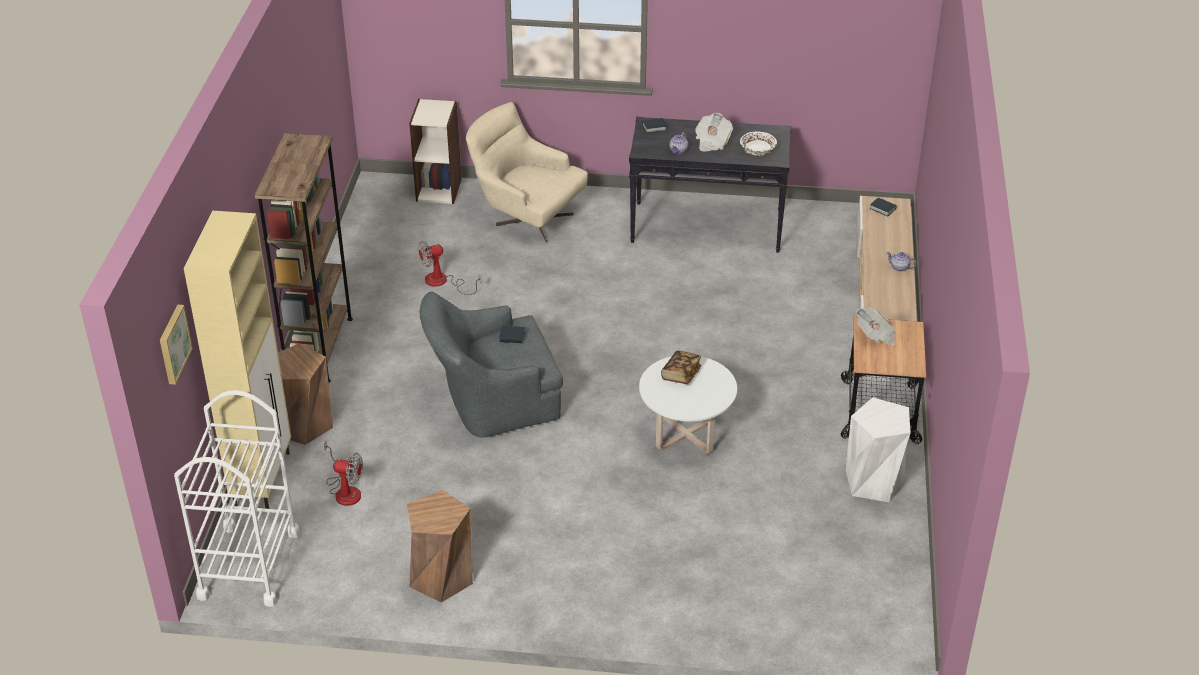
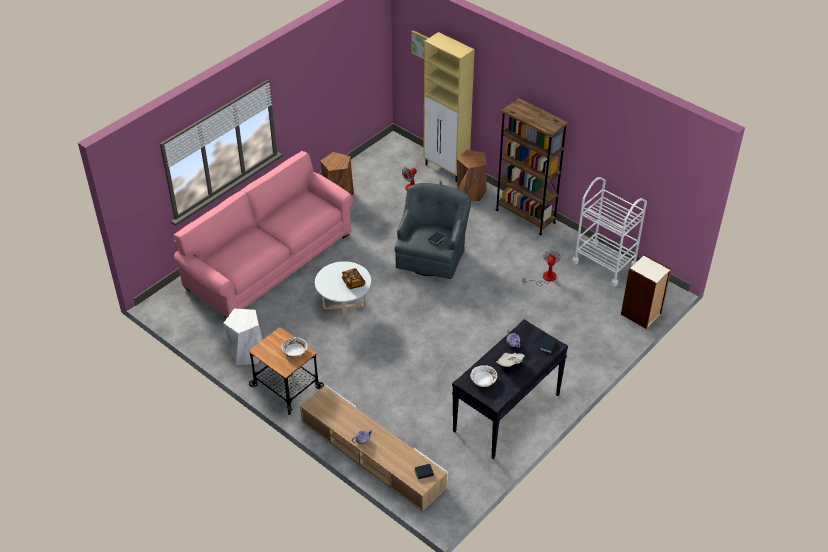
camera: 125 degrees right, 5 degrees up
white cart [174,390,300,607] -> white cart moved to [572,177,647,286]
beige armchair [466,102,588,243] -> none
newspaper [856,307,895,346] -> white bowl [281,337,308,358]
none -> pink sofa [174,151,353,318]

